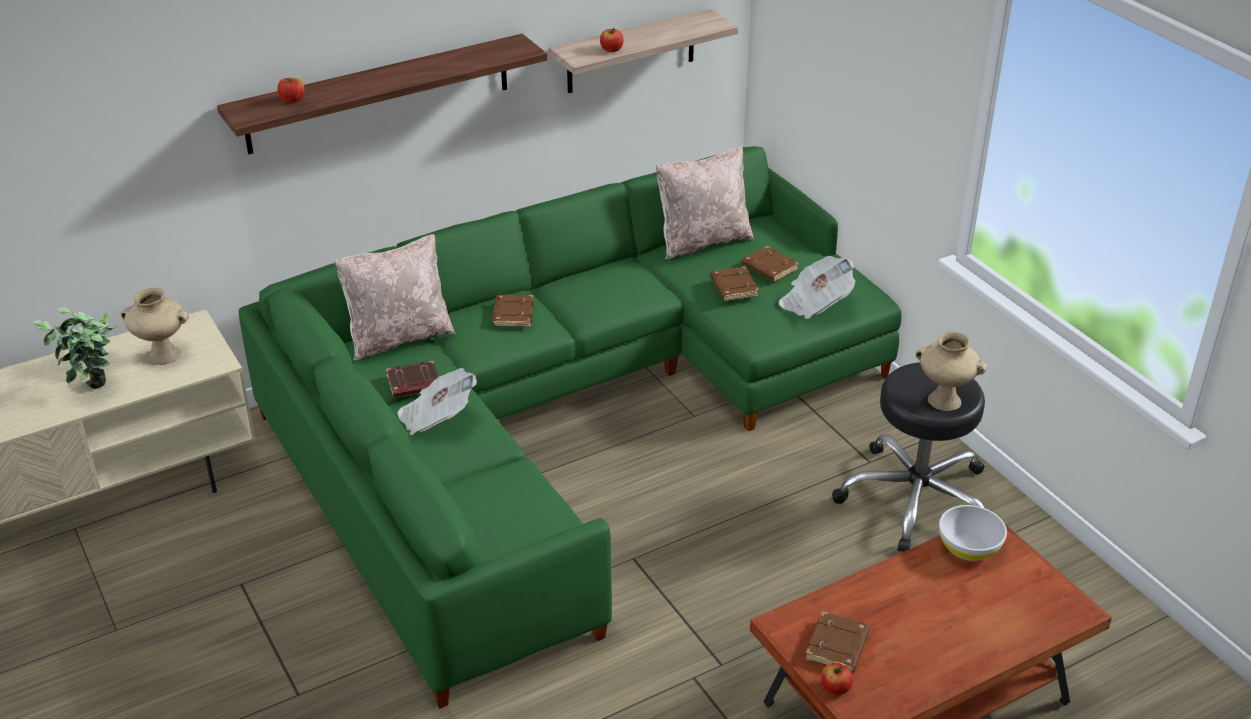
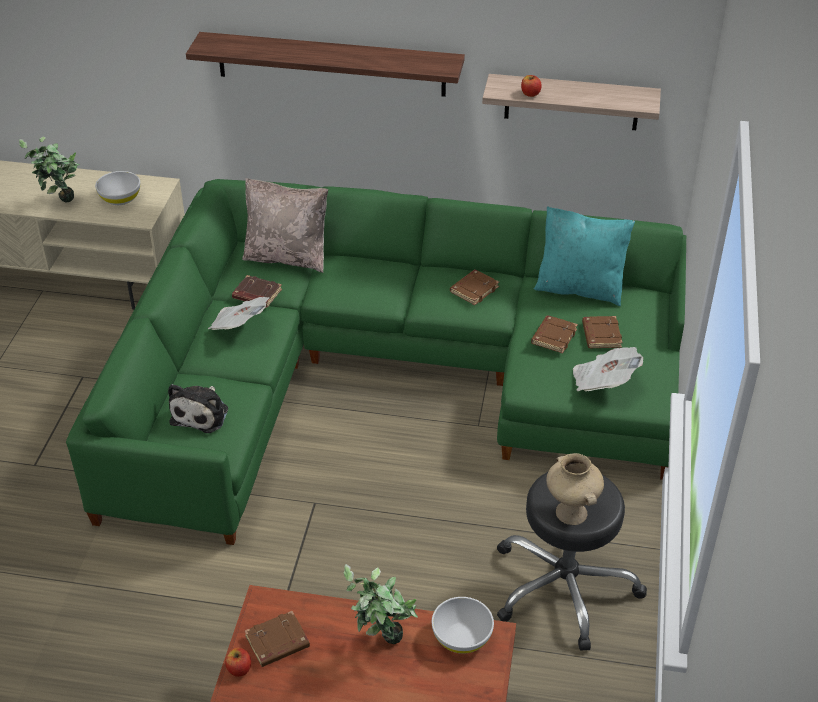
camera: 40 degrees right, 5 degrees up
beige vase [121,288,189,365] -> white bowl [95,171,140,205]
apple [278,78,304,102] -> none
brown book [492,294,534,327] -> brown book moved to [450,270,499,305]
beige pillow [656,146,754,259] -> turquoise pillow [534,206,635,306]
none -> plush toy [168,384,228,433]
none -> potted plant [344,564,418,644]

